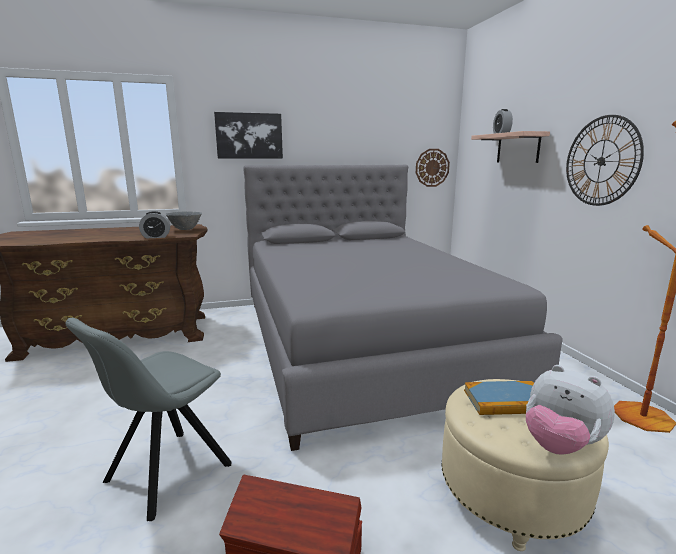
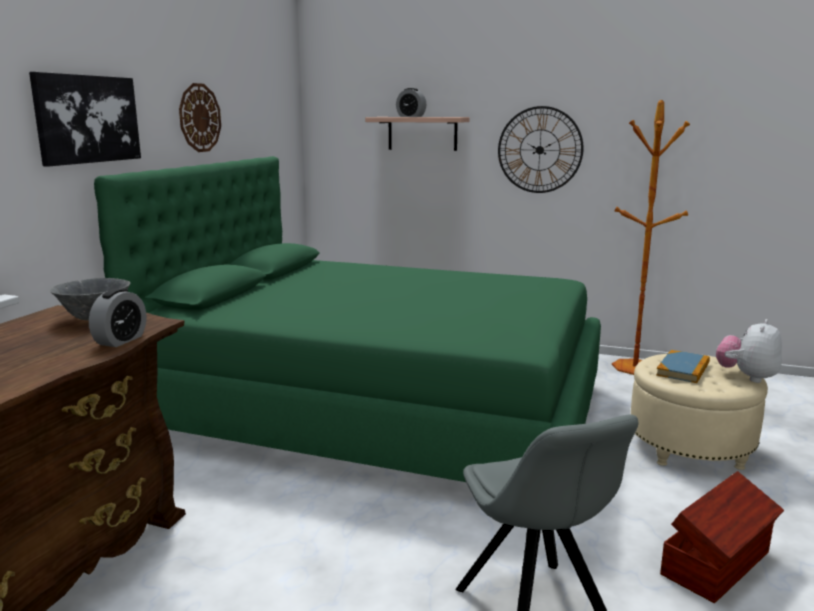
camera: 55 degrees left, 0 degrees up
grey bed [243,165,563,451] -> green bed [94,156,601,482]
wall clock [416,149,450,187] -> wall clock moved to [179,83,221,152]
plush toy [526,365,615,455] -> plush toy turned 135 degrees clockwise [716,319,782,383]

